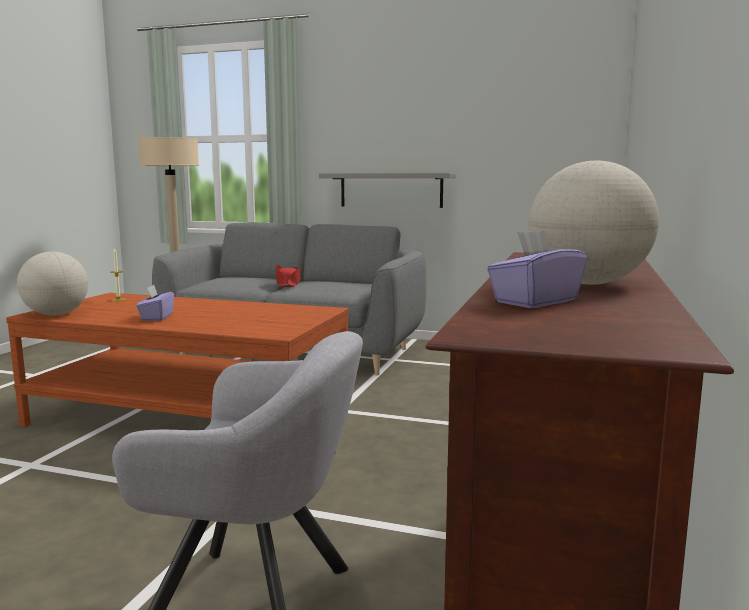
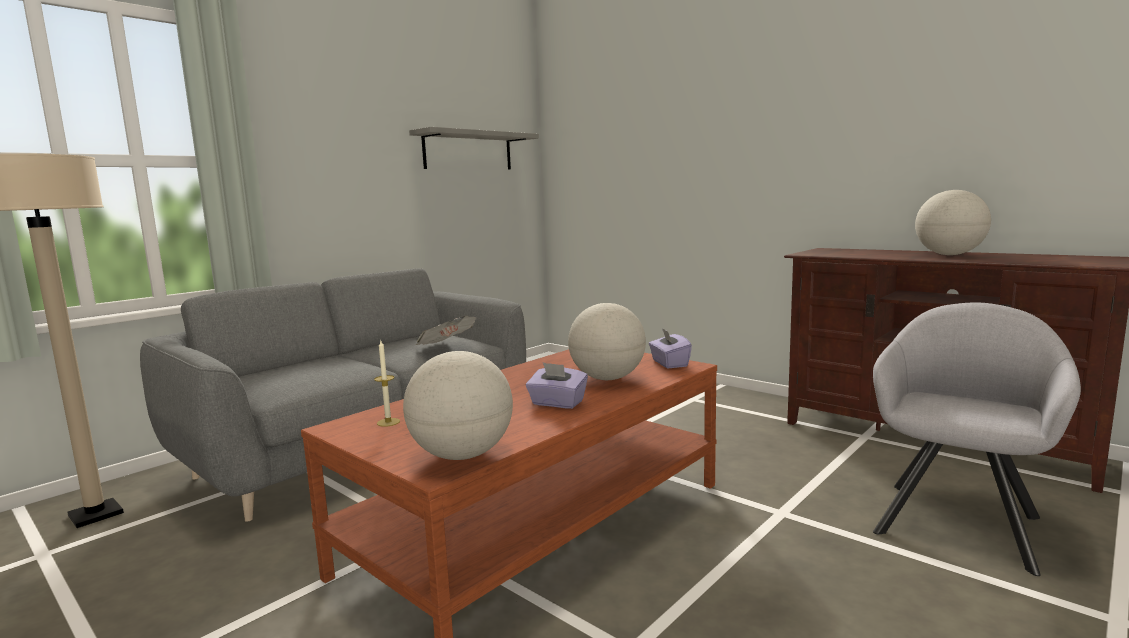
camera: 65 degrees left, 0 degrees up
red hat [275,265,301,287] -> none
grey shelf [319,173,456,208] -> grey shelf moved to [409,127,539,170]
purple tissue box [487,230,588,308] -> purple tissue box moved to [649,328,692,368]
none -> newspaper [416,316,476,345]
none -> globe [568,303,646,380]

